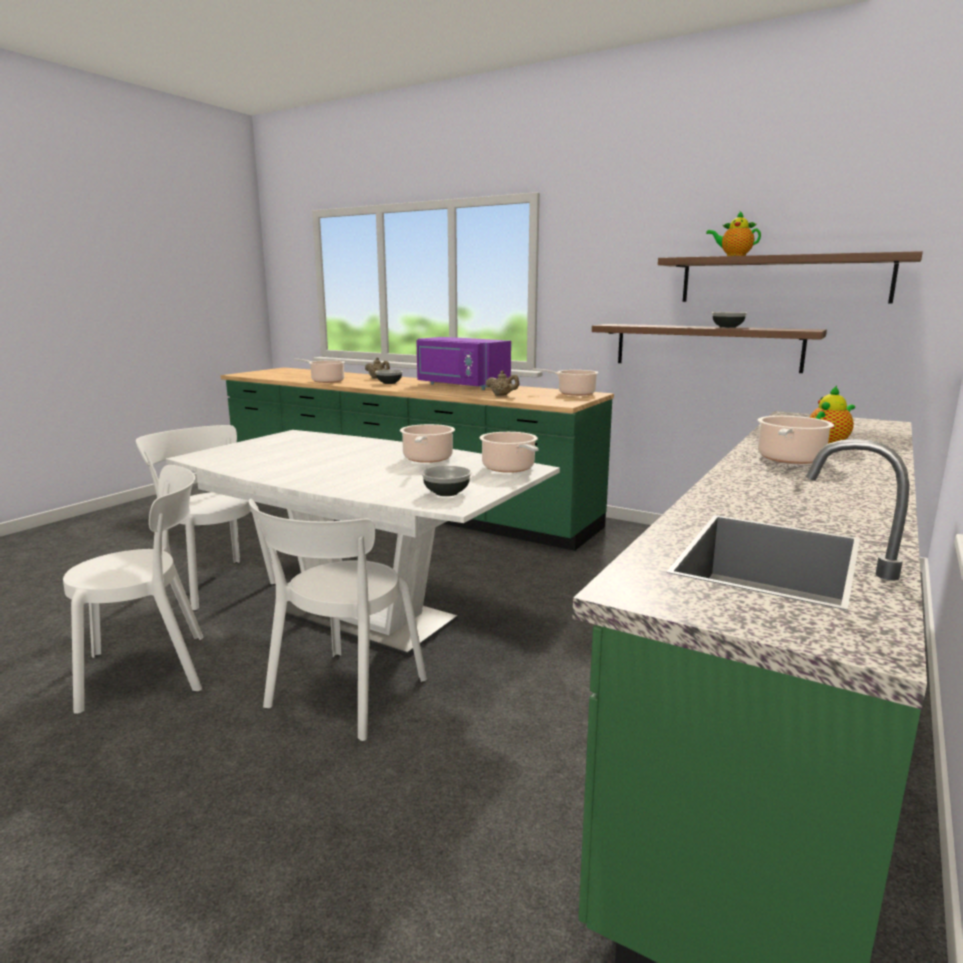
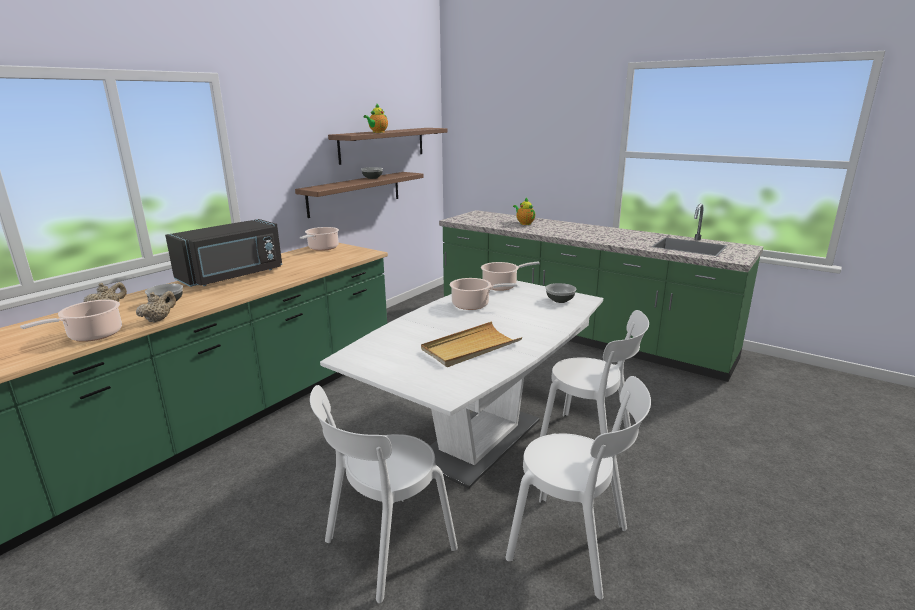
camera: 85 degrees left, 5 degrees up
white chair [63,465,203,714] -> white chair turned 135 degrees clockwise [505,376,651,600]
purple microwave [416,337,511,390] -> black microwave [165,219,282,287]
beige teapot [486,371,519,396] -> beige teapot moved to [136,291,176,323]
cooking pot [758,416,834,464] -> none
none -> beige tray [421,321,523,367]

